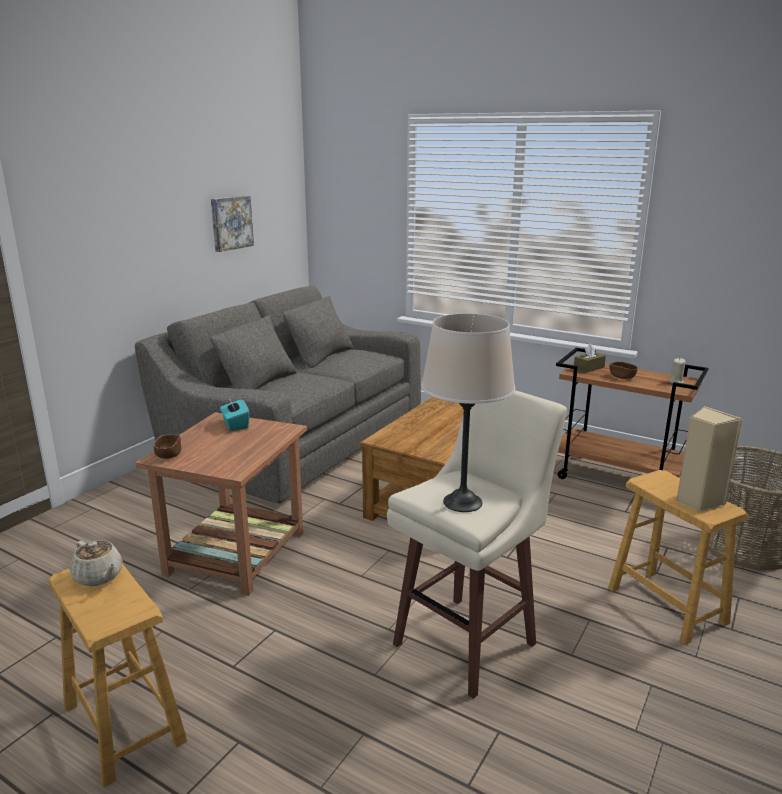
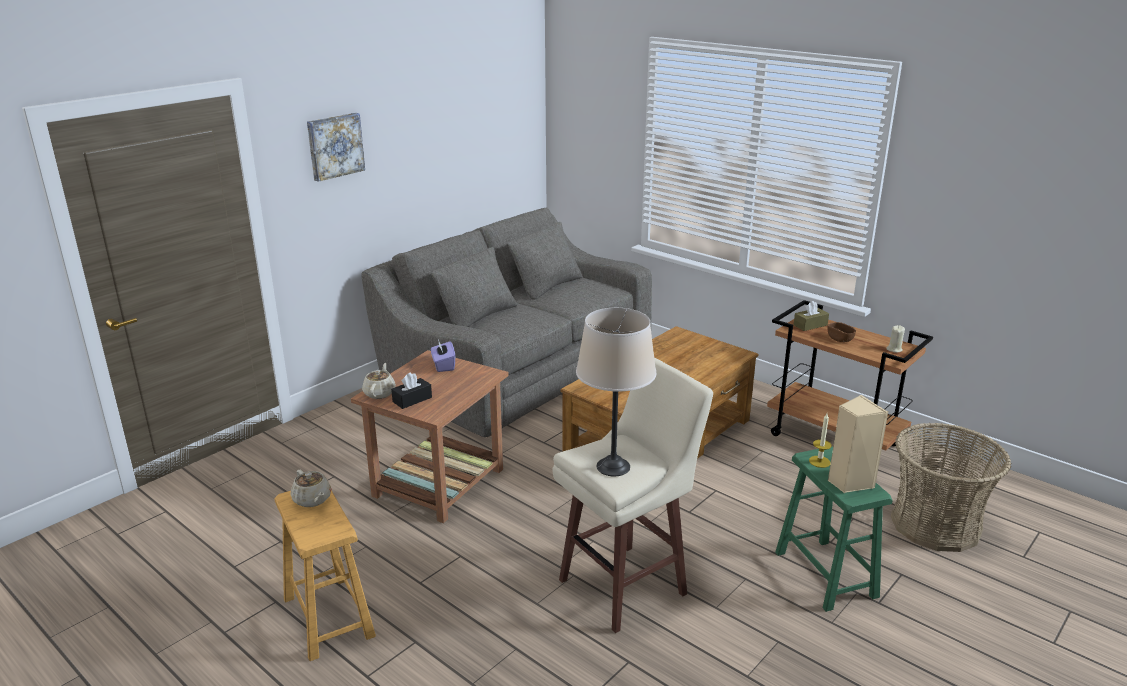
camera: 10 degrees right, 5 degrees up
brown bowl [154,434,181,459] -> beige teapot [362,363,396,399]
picture [211,196,254,252] -> picture moved to [307,113,365,182]
turquoise tissue box [220,398,250,431] -> purple tissue box [431,339,455,372]
brown stool [608,470,748,645] -> green stool [775,447,893,612]
none -> black tissue box [391,372,432,409]
none -> candle [809,414,832,468]

